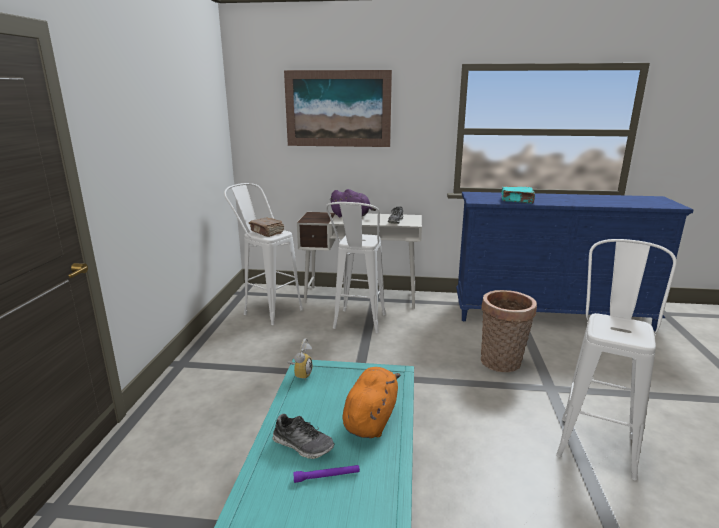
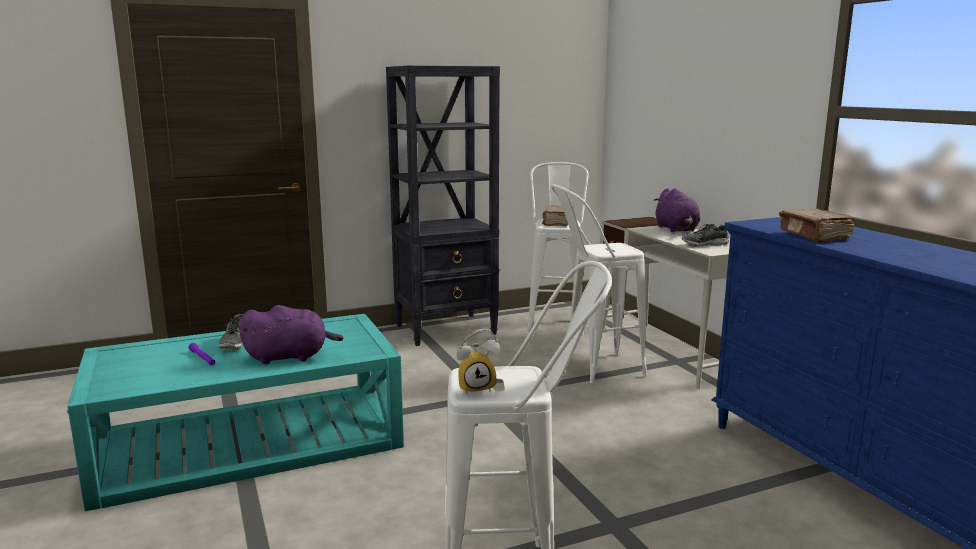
camera: 60 degrees right, 5 degrees down
picture [284,70,392,147] -> none
alarm clock [288,338,312,380] -> alarm clock moved to [457,329,500,395]
orange plush toy [342,367,401,438] -> purple plush toy [240,305,344,364]
basket [481,290,537,372] -> none
turquoise book [501,186,535,204] -> brown book [779,209,854,243]
none -> black bookcase [386,66,500,346]

